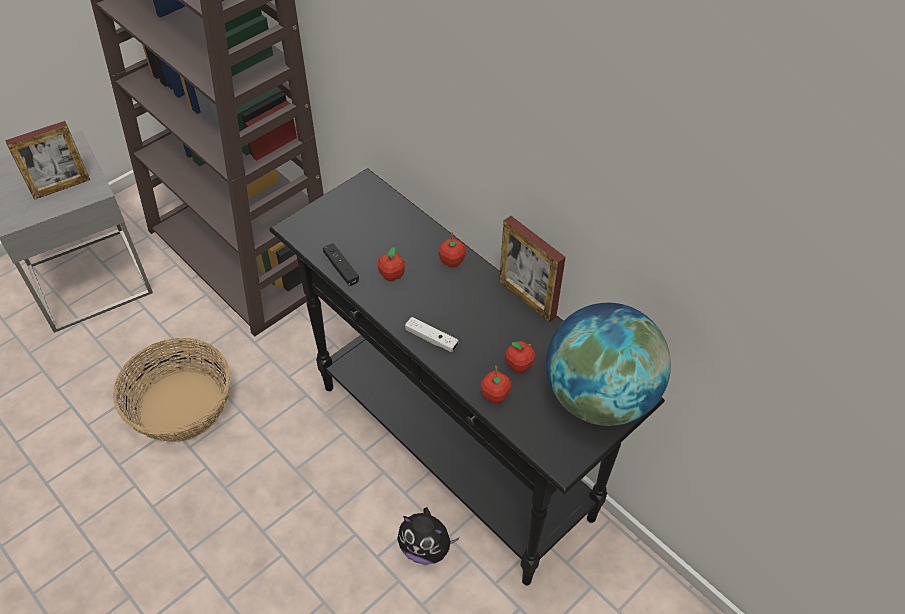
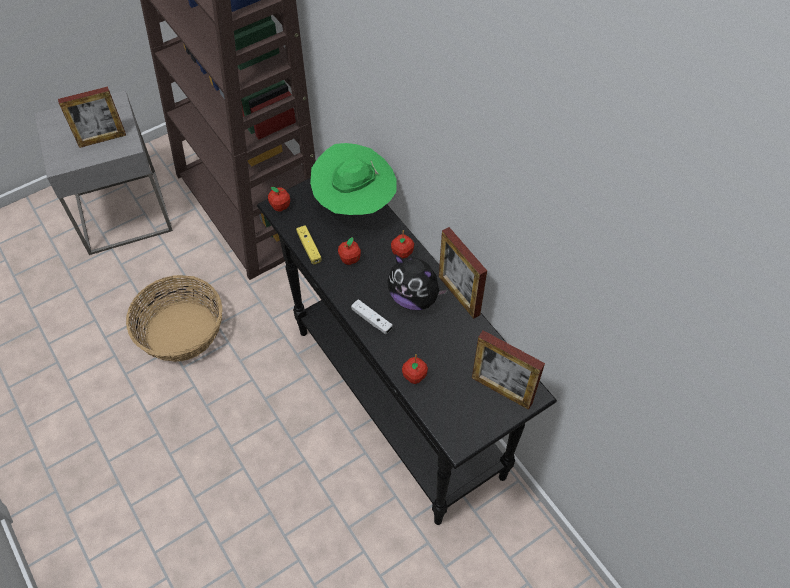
camera: 10 degrees right, 5 degrees up
black game controller [323,243,359,286] -> yellow game controller [296,225,322,264]
plush toy [397,507,459,565] -> plush toy moved to [387,254,448,310]
apple [505,341,535,373] -> apple moved to [268,187,290,212]
globe [546,303,671,426] -> picture frame [472,330,545,410]
none -> green hat [310,143,397,215]

